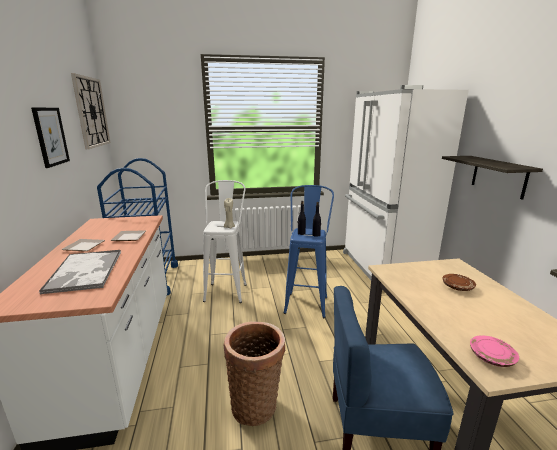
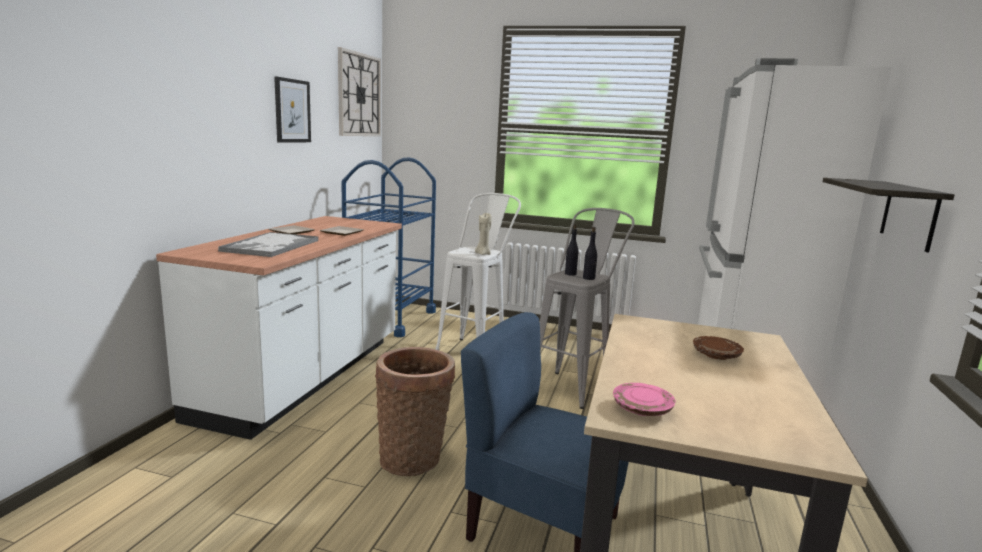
camera: 25 degrees right, 5 degrees down
blue stool [284,185,334,318] -> grey stool [540,208,635,409]

